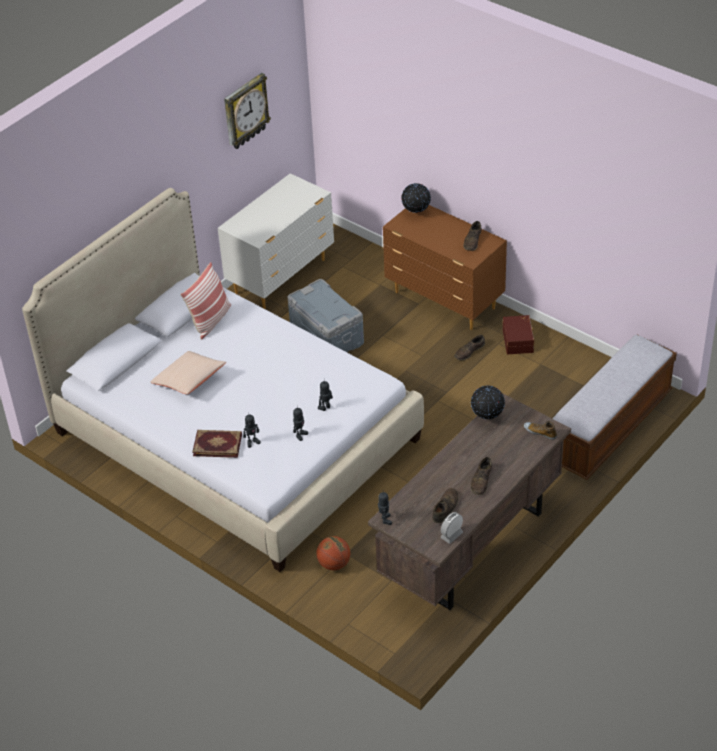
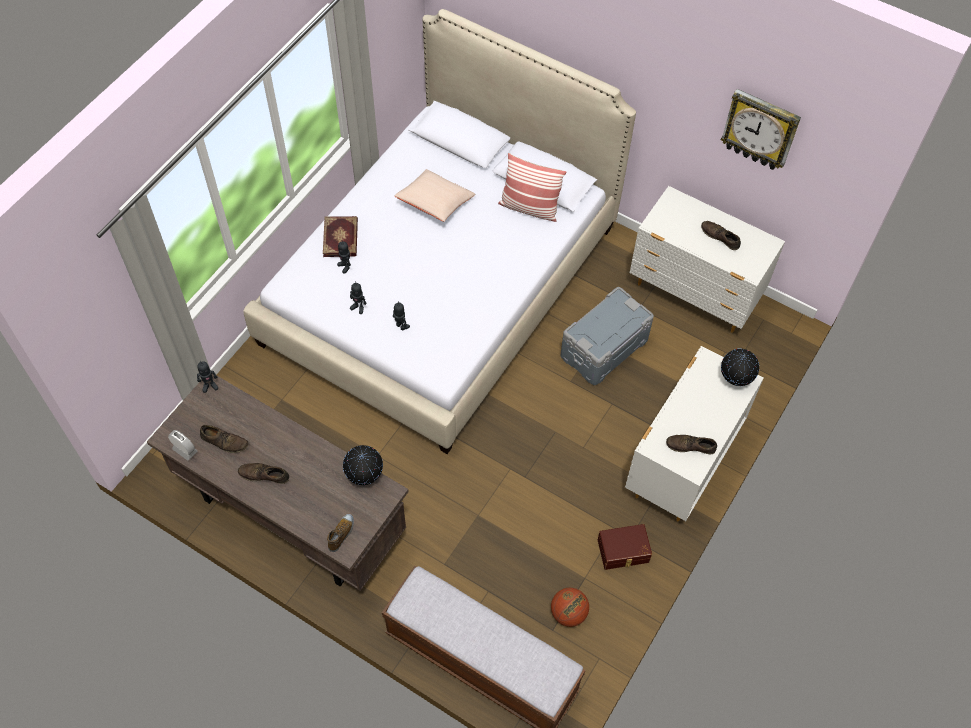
camera: 80 degrees right, 15 degrees up
basketball [317,536,350,570] -> basketball moved to [551,588,589,627]
brown dresser [383,205,507,330] -> white dresser [625,346,764,522]
brown shoe [454,335,485,360] -> brown shoe moved to [701,221,741,250]

